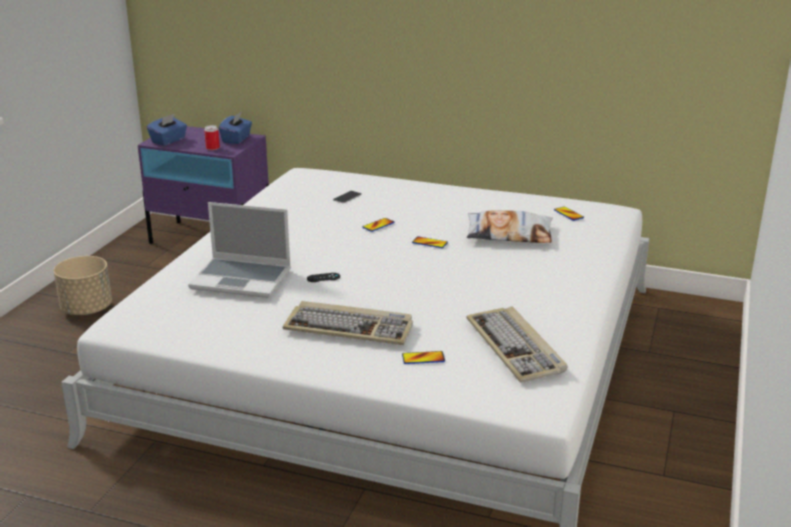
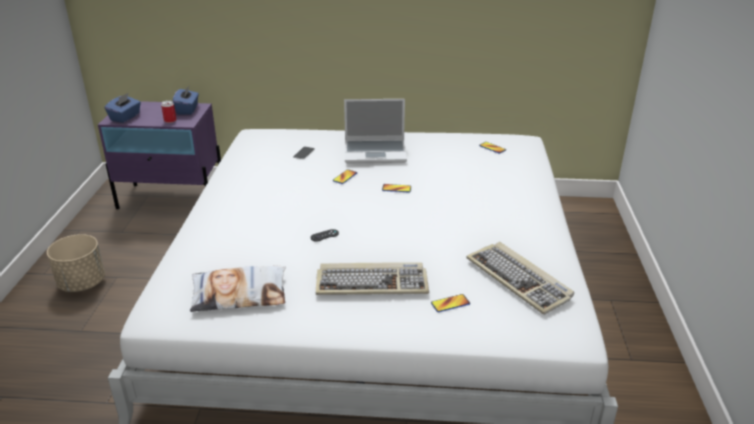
camera: 15 degrees left, 5 degrees up
laptop [188,202,291,298] -> laptop moved to [344,99,407,163]
pillow [467,210,553,243] -> pillow moved to [190,266,286,312]

